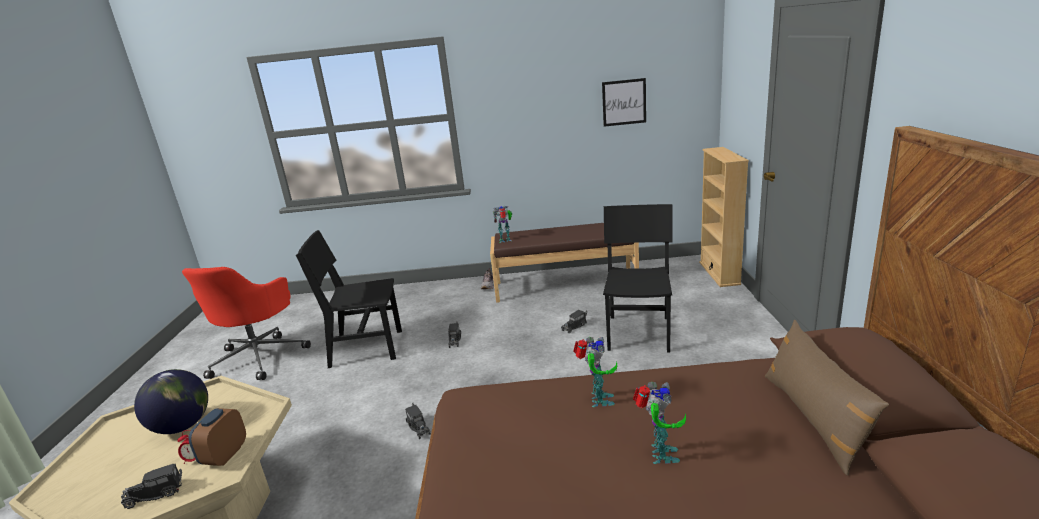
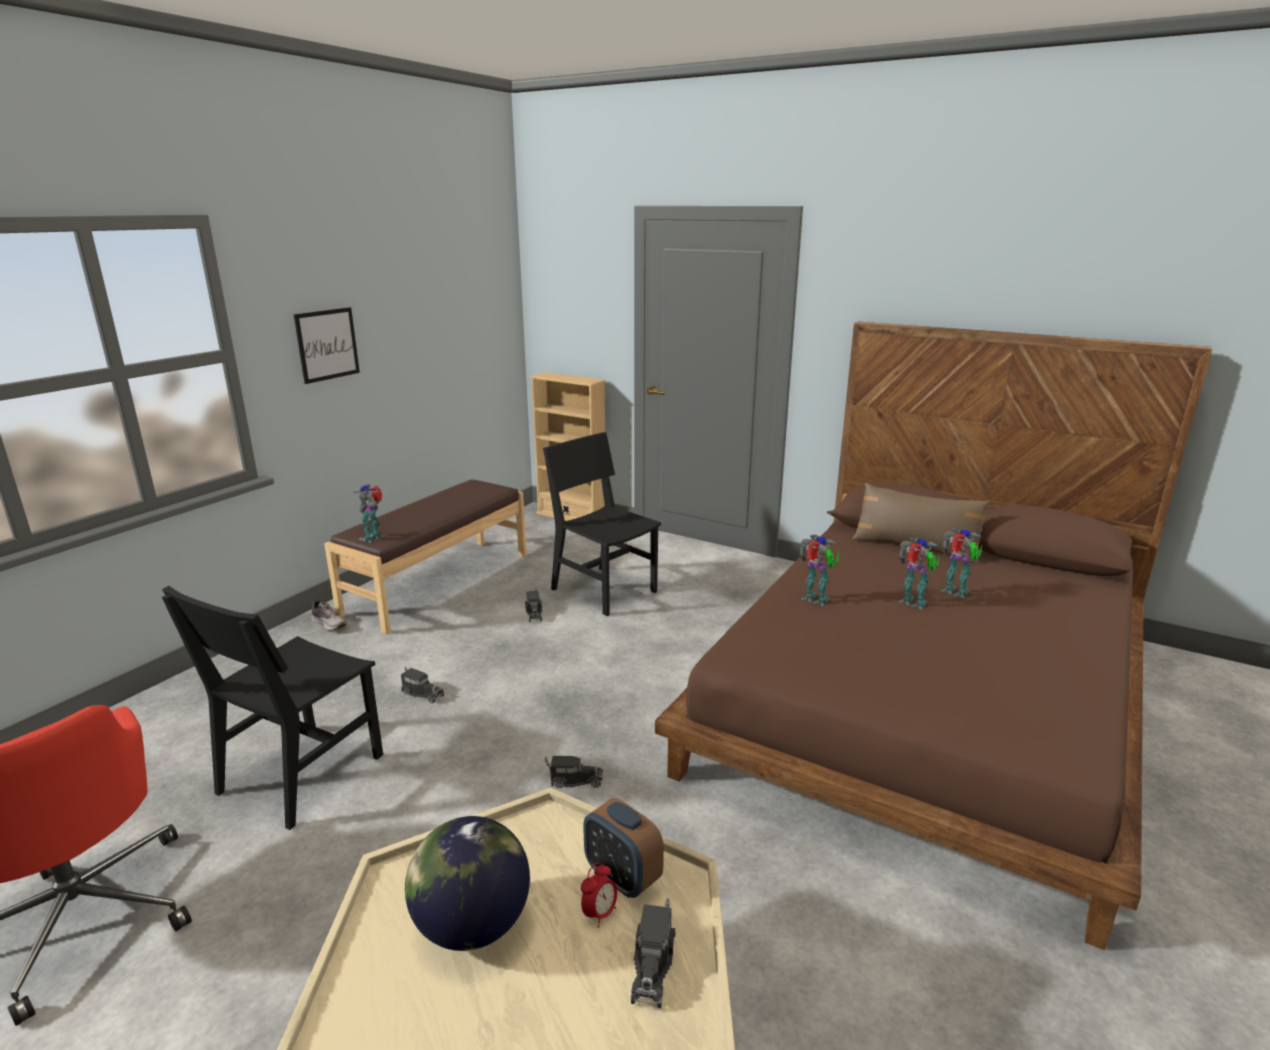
camera: 60 degrees left, 0 degrees up
picture [602,78,646,127] -> picture moved to [294,307,360,384]
none -> toy robot [941,528,982,598]

